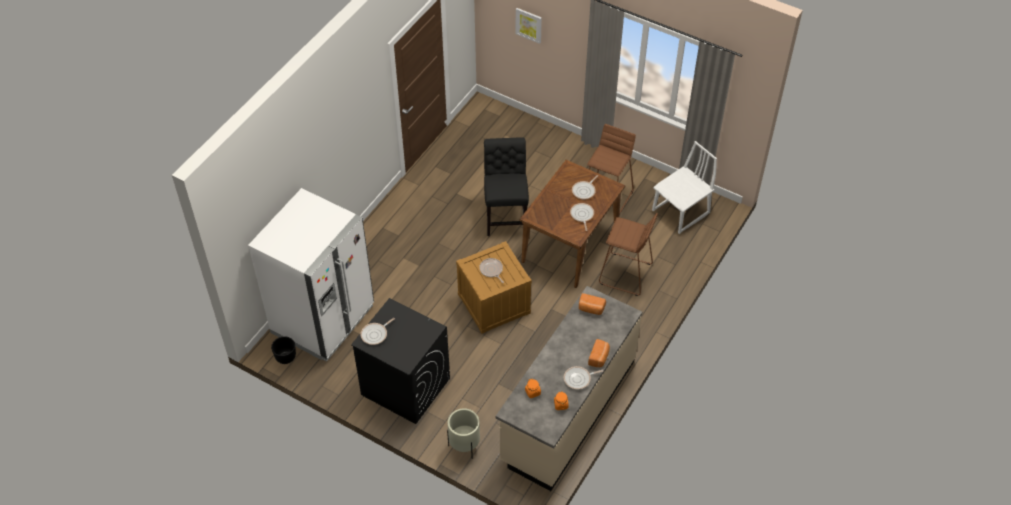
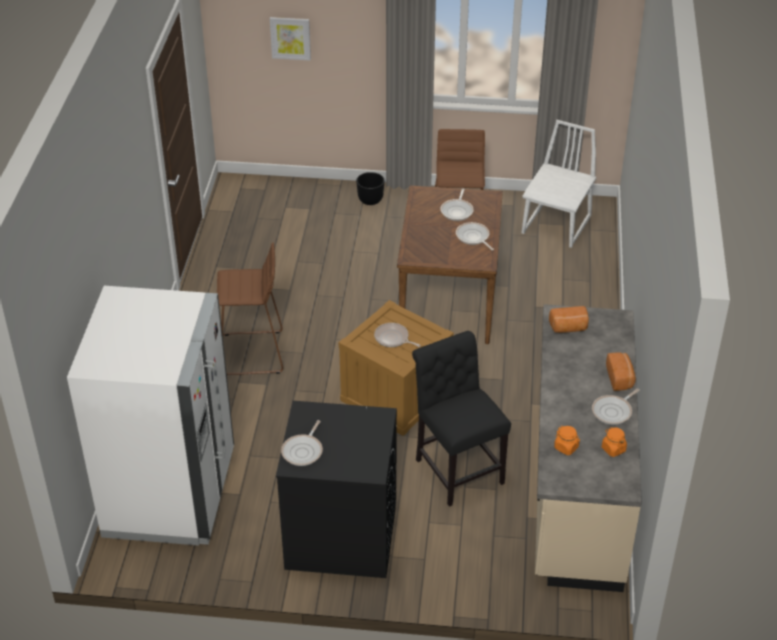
camera: 25 degrees left, 10 degrees down
black planter [271,336,296,364] -> black planter moved to [356,172,385,205]
beige planter [447,408,480,459] -> none
black chair [484,137,529,236] -> black chair moved to [412,331,511,507]
brown stool [599,213,658,296] -> brown stool moved to [217,242,283,375]

